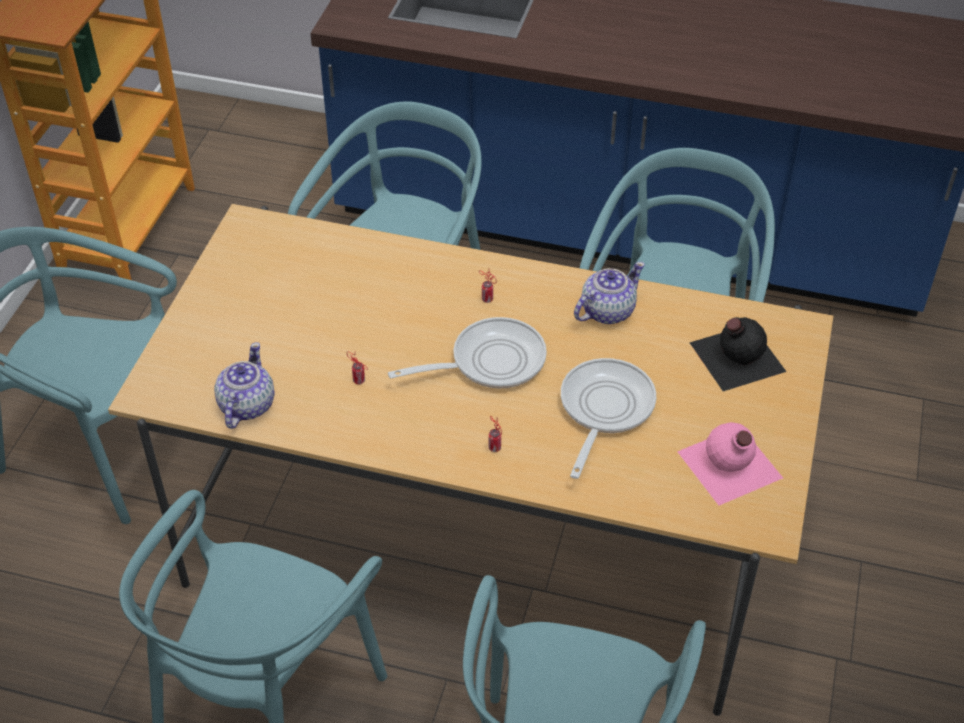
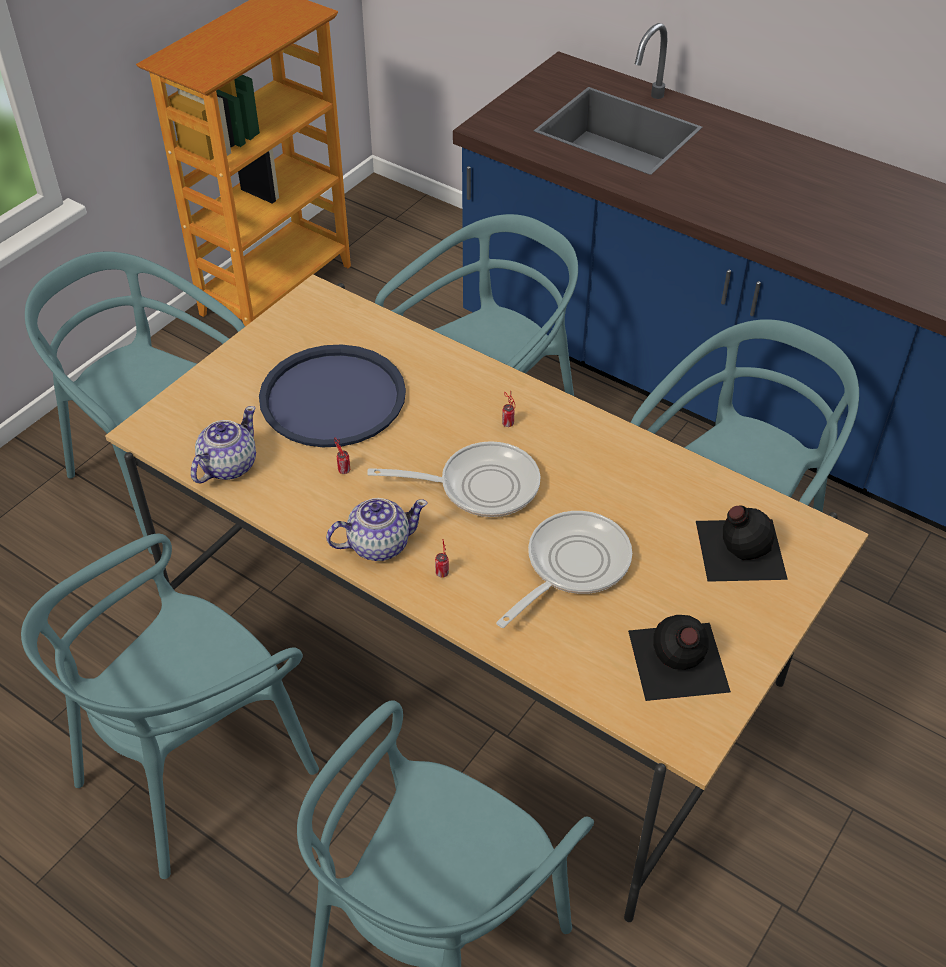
camera: 20 degrees right, 0 degrees up
teapot [574,262,645,324] -> teapot moved to [326,498,427,561]
pink bottle [677,422,783,505] -> black bottle [628,615,731,701]
none -> blue tray [259,344,406,447]

